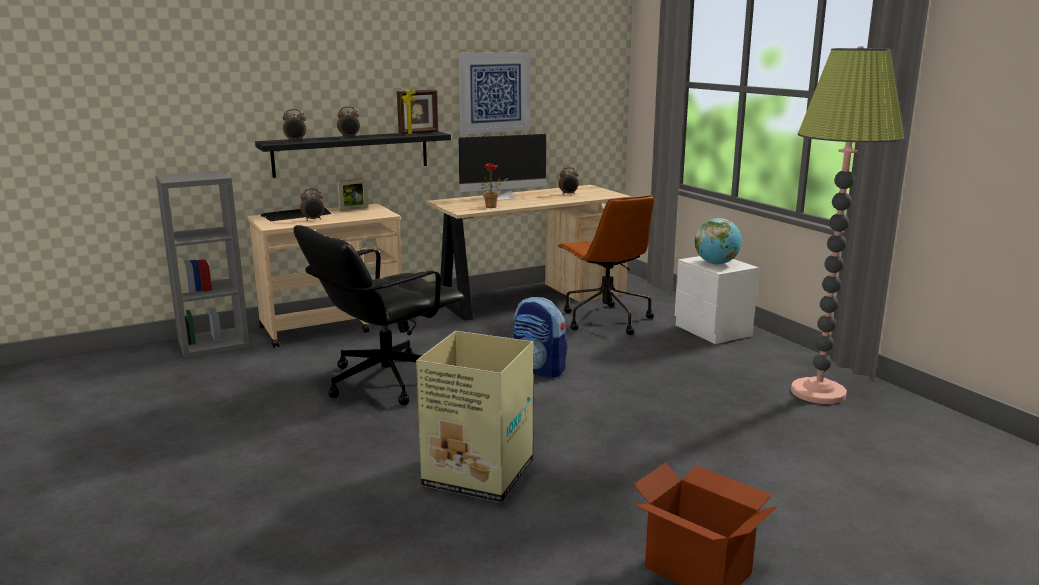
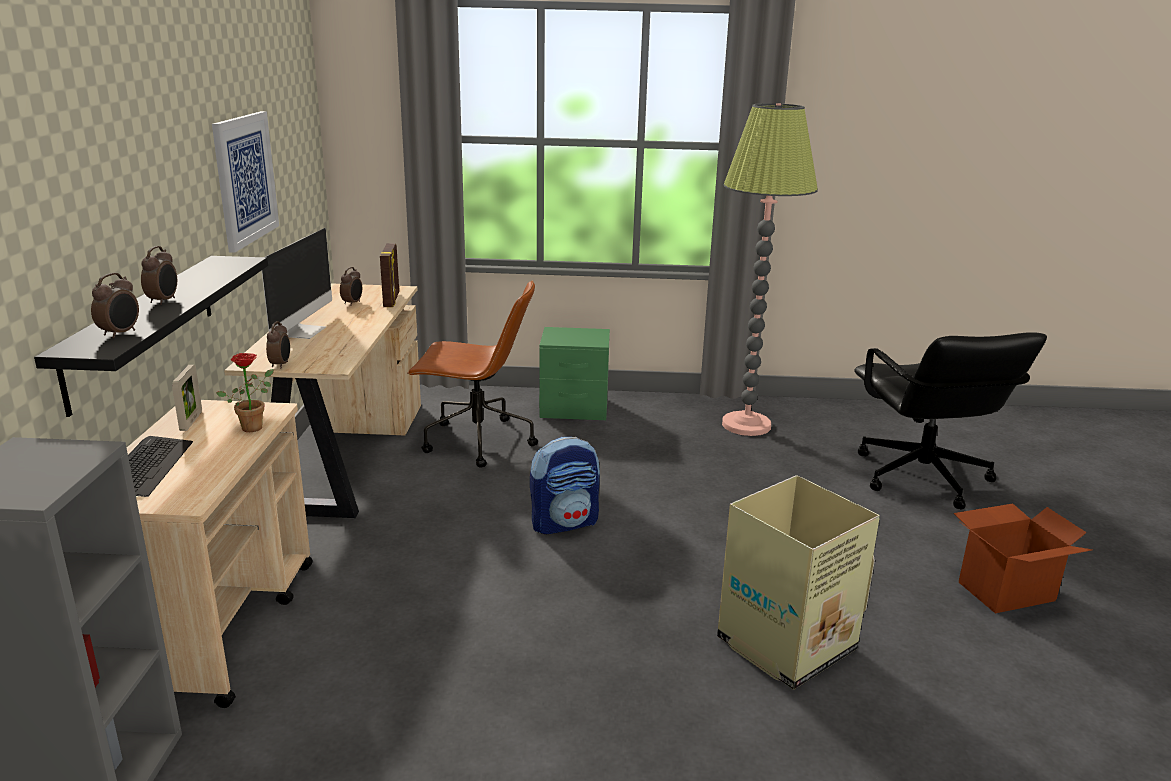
camera: 60 degrees left, 5 degrees up
black office chair [293,225,464,405] -> black office chair moved to [854,332,1047,510]
alarm clock [300,188,324,221] -> alarm clock moved to [266,321,290,369]
picture frame [397,89,438,135] -> picture frame moved to [380,243,399,307]
potted plant [481,164,509,208] -> potted plant moved to [216,353,274,432]
white nightstand [675,256,759,344] -> green nightstand [539,327,610,420]
globe [695,218,742,265] -> none

